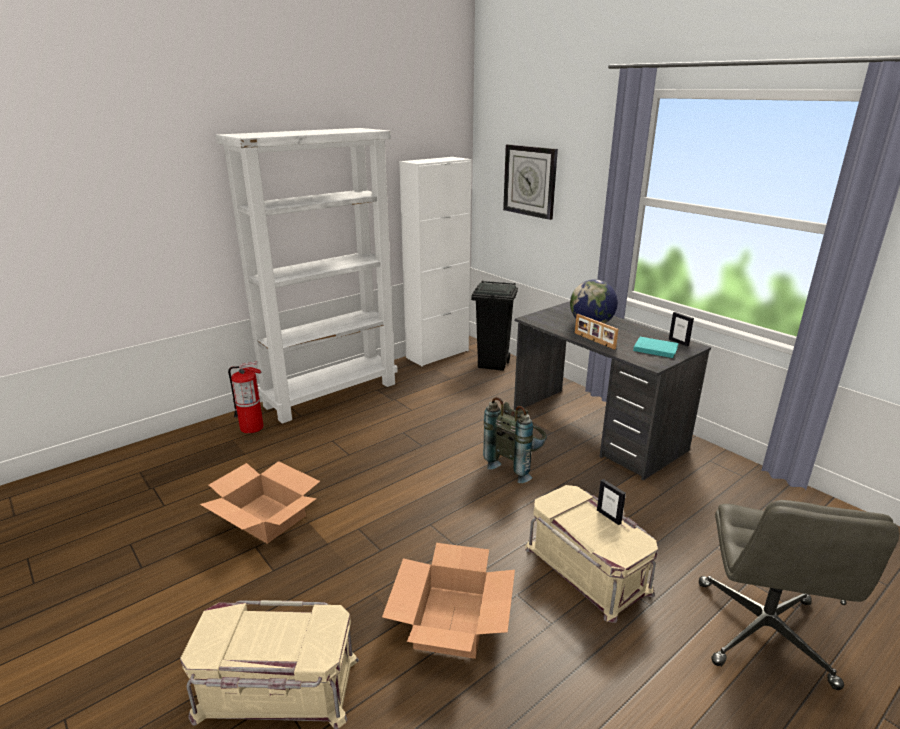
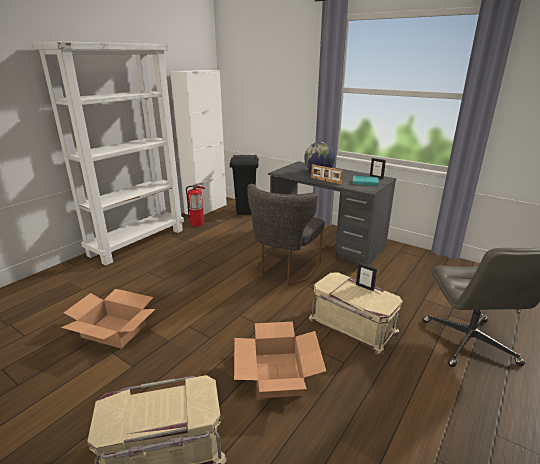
camera: 15 degrees left, 0 degrees up
fire extinguisher [228,361,264,433] -> fire extinguisher moved to [186,182,205,227]
grey backpack [483,397,547,483] -> grey chair [247,184,325,285]
wall clock [503,144,558,220] -> none

